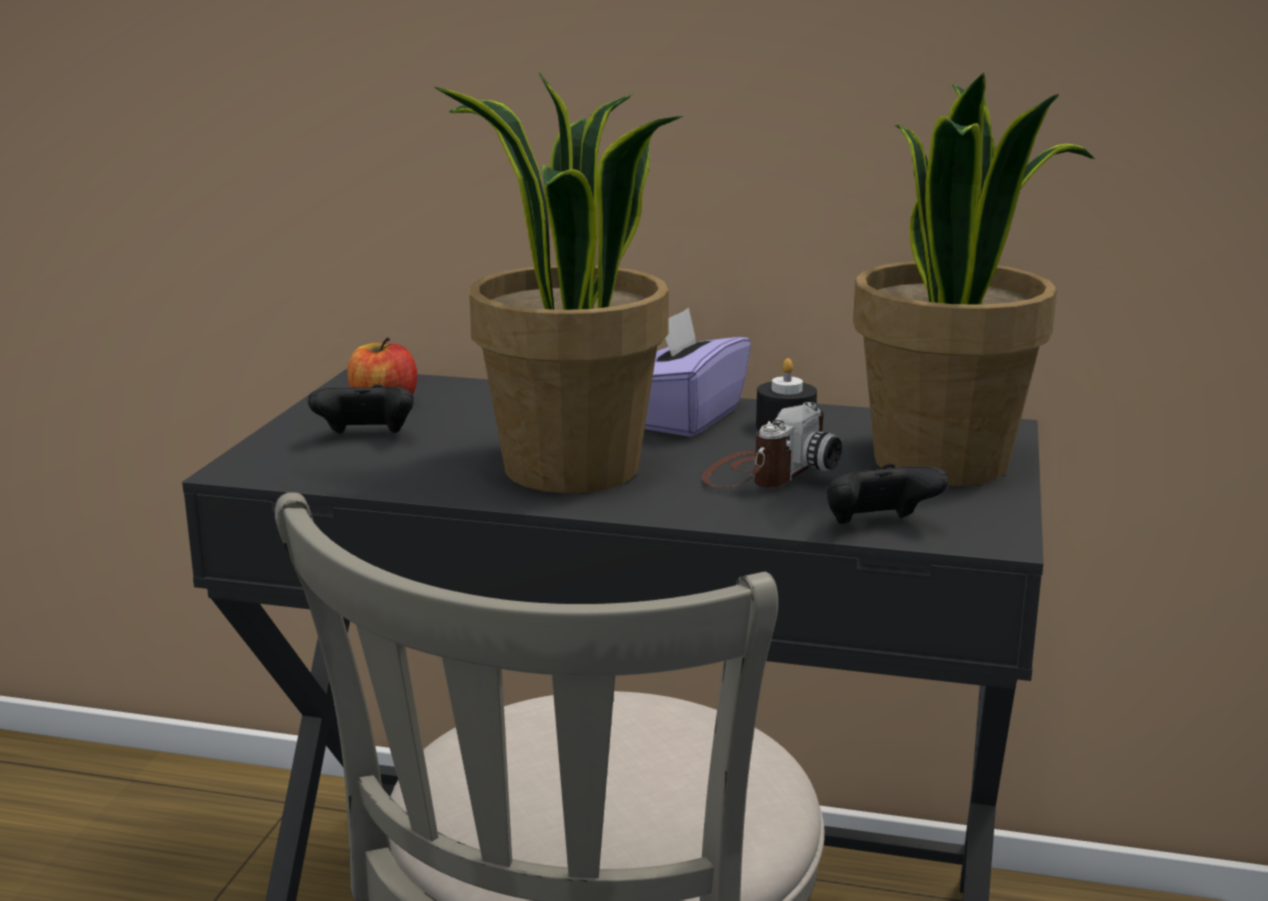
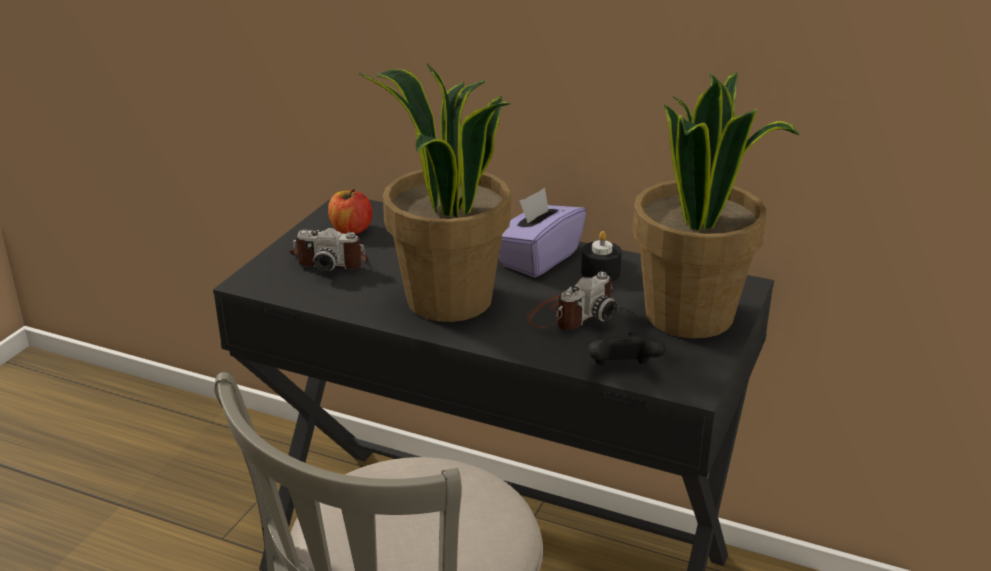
camera: 10 degrees right, 10 degrees up
black game controller [308,384,414,434] -> camera [289,228,369,272]

